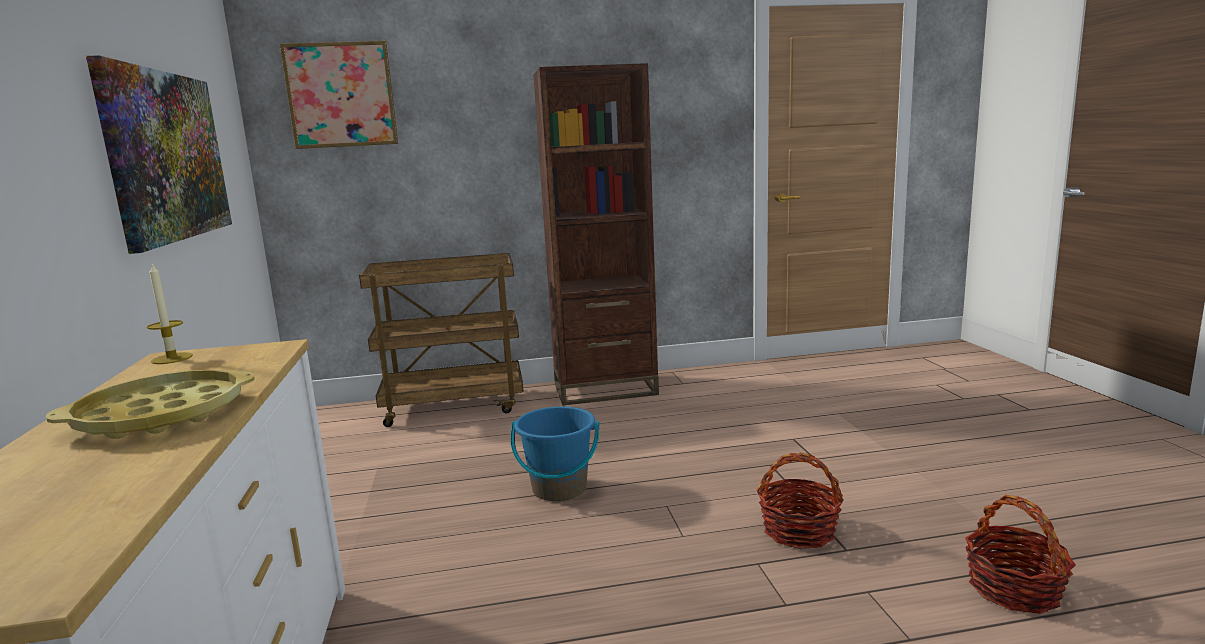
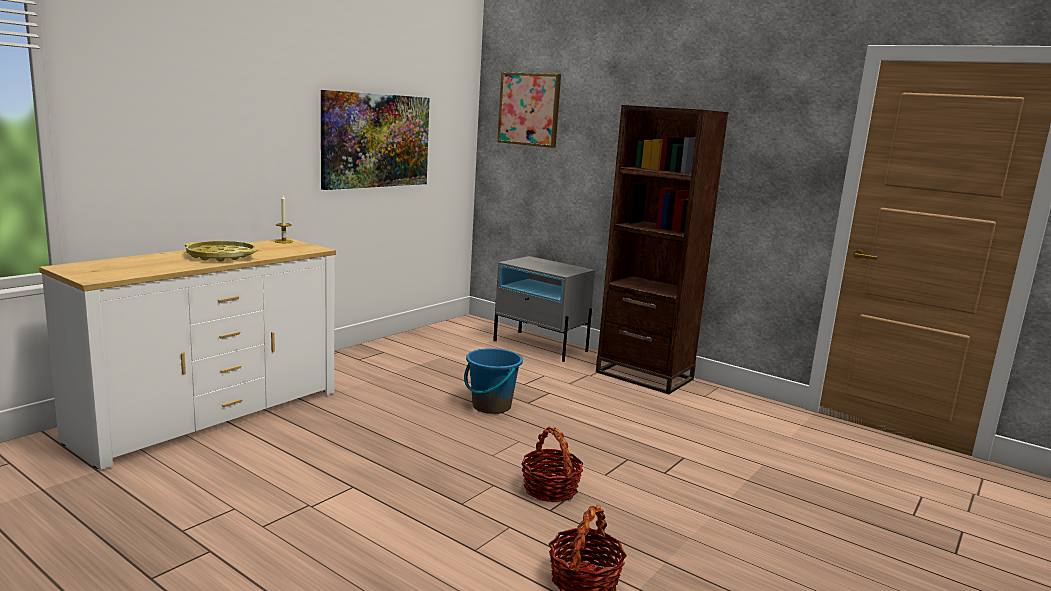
camera: 45 degrees right, 0 degrees up
brown cart [359,253,524,427] -> grey nightstand [493,256,595,362]

